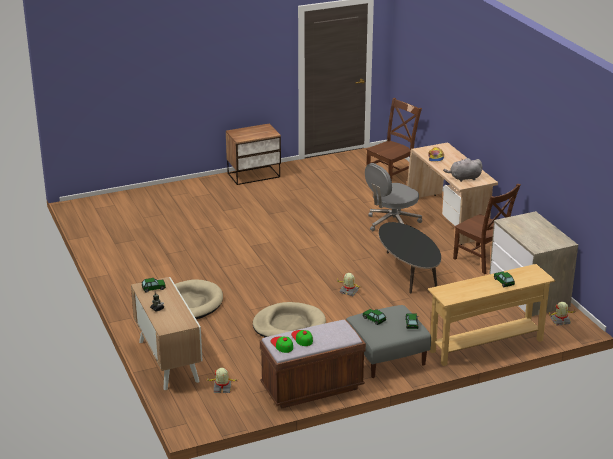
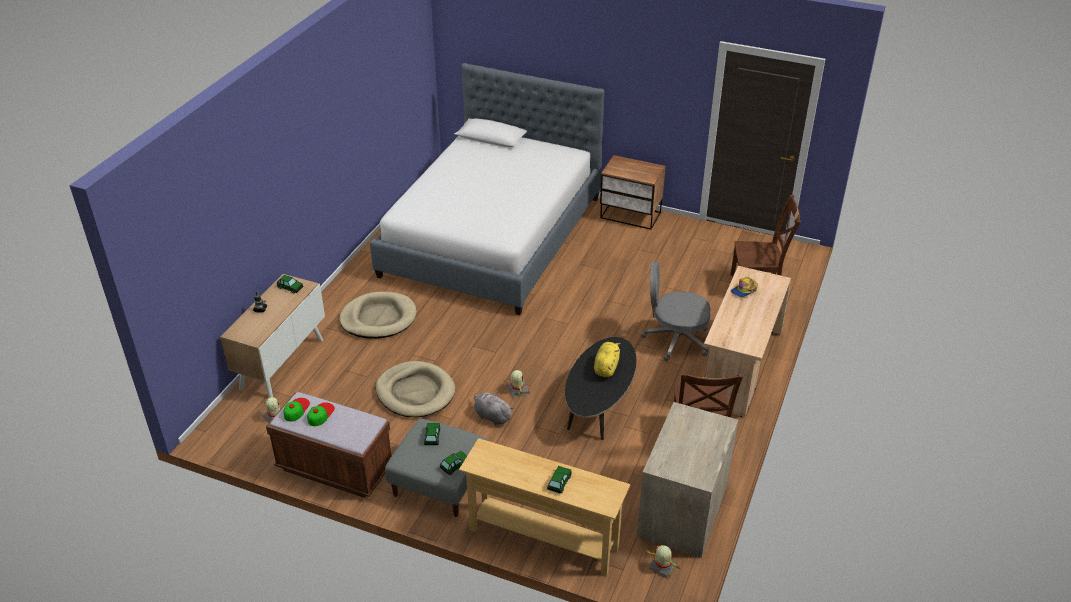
camera: 45 degrees right, 10 degrees up
grey plush toy [443,158,483,182] -> grey plush toy moved to [474,392,514,426]
none -> bed [370,63,604,315]
none -> yellow plush toy [594,342,621,377]

